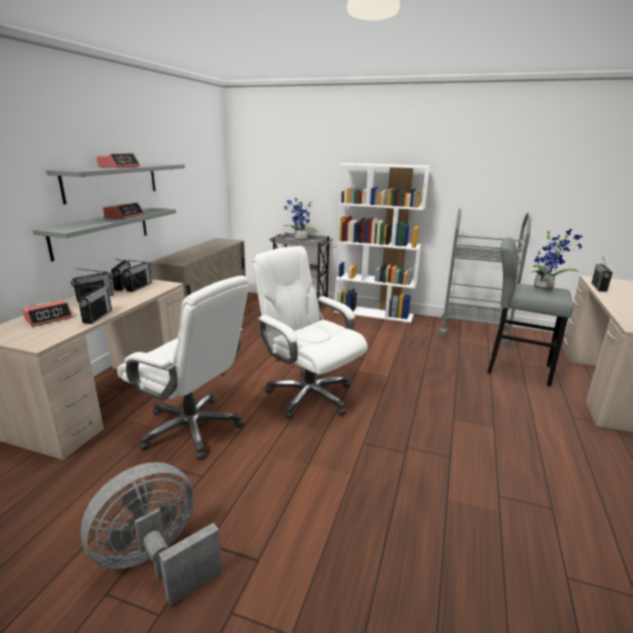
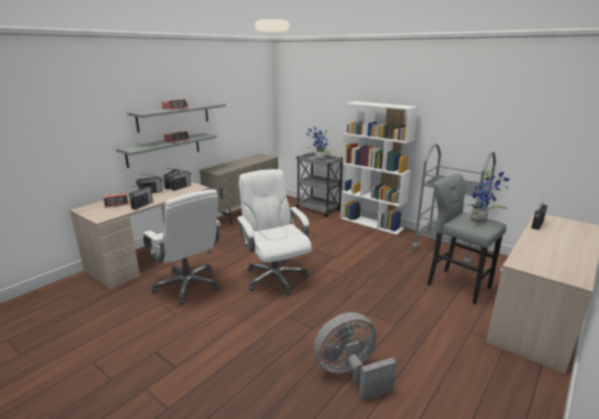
camera: 20 degrees right, 0 degrees up
grey fan [81,462,223,606] -> grey fan moved to [314,312,396,401]

